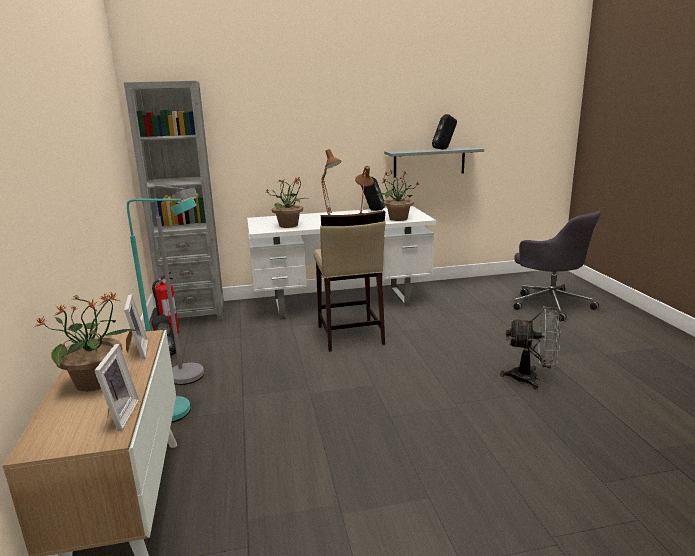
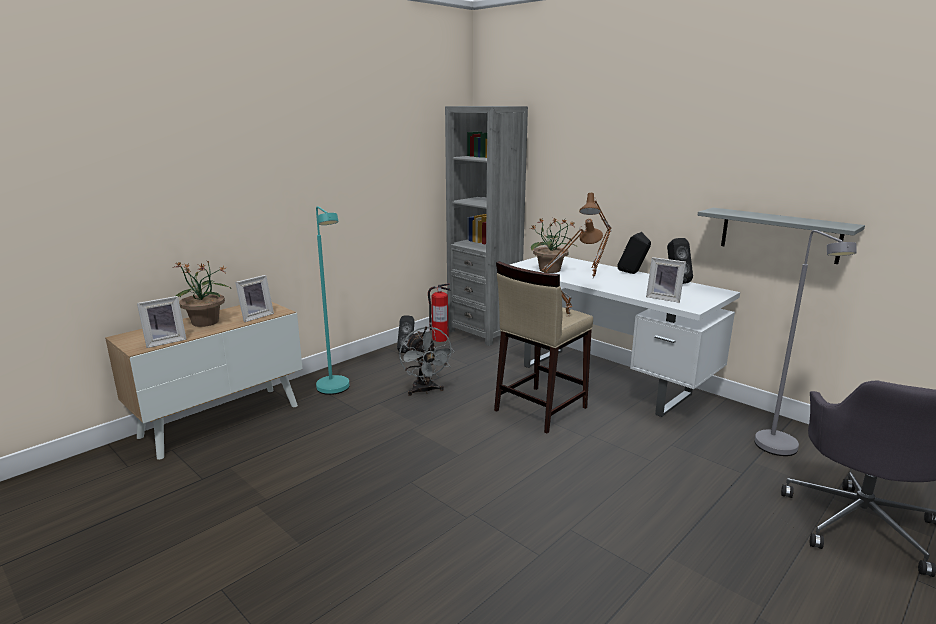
camera: 55 degrees right, 0 degrees up
grey floor lamp [154,185,204,385] -> grey floor lamp moved to [755,230,857,456]
potted plant [375,169,419,221] -> picture frame [646,257,686,303]
black speaker [432,114,457,150] -> black speaker moved to [617,232,651,274]
grey fan [500,306,561,389] -> grey fan moved to [399,326,455,396]

